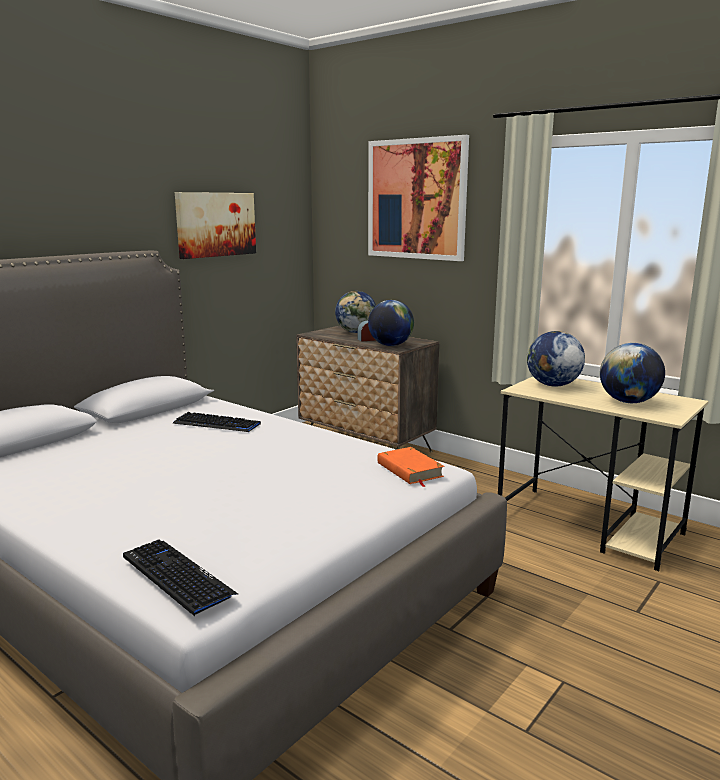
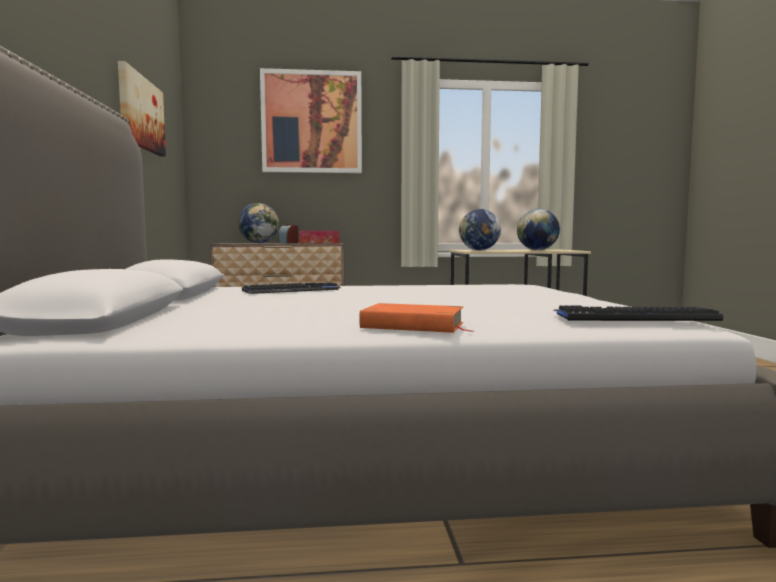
camera: 45 degrees left, 10 degrees down
globe [368,300,414,346] -> tissue box [300,231,339,243]
orange book [377,447,444,487] -> orange book moved to [359,303,473,333]

